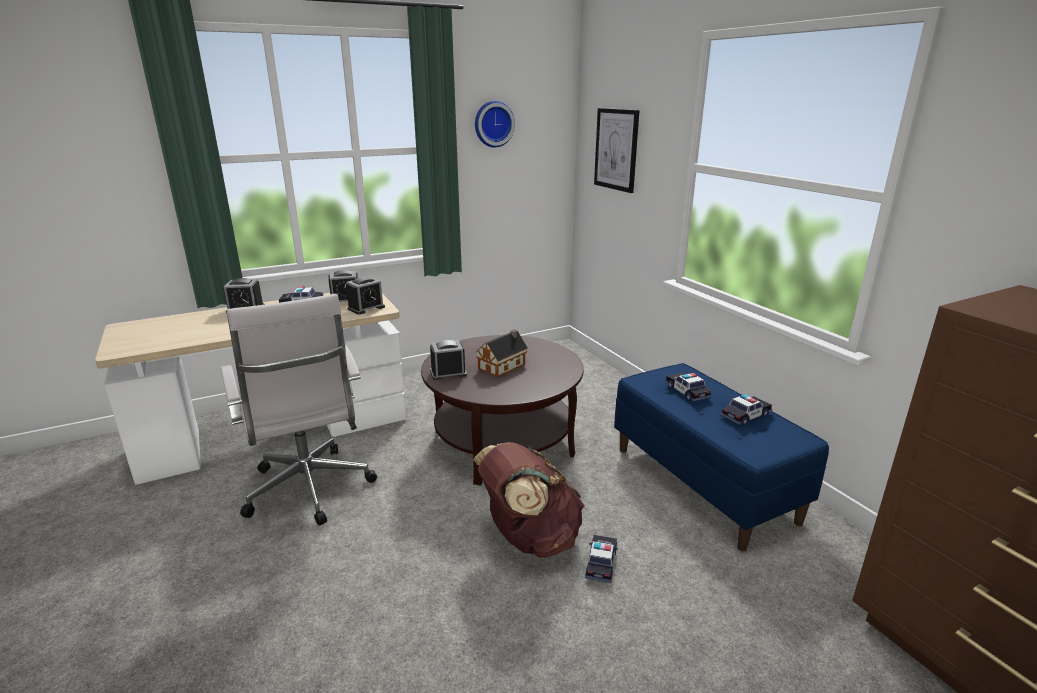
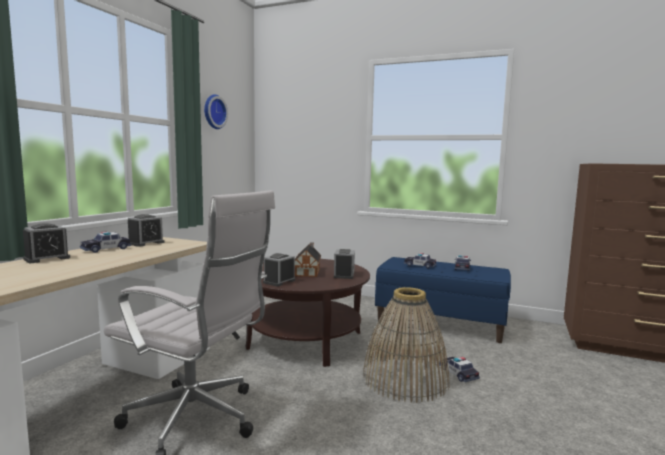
camera: 40 degrees left, 15 degrees down
alarm clock [346,277,385,315] -> alarm clock moved to [334,249,355,279]
brown backpack [473,442,585,558] -> basket [363,287,449,403]
picture [594,108,639,193] -> none

